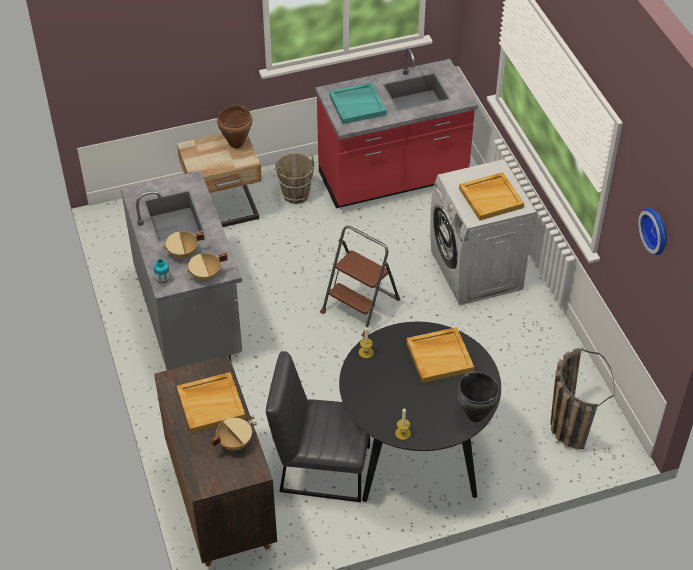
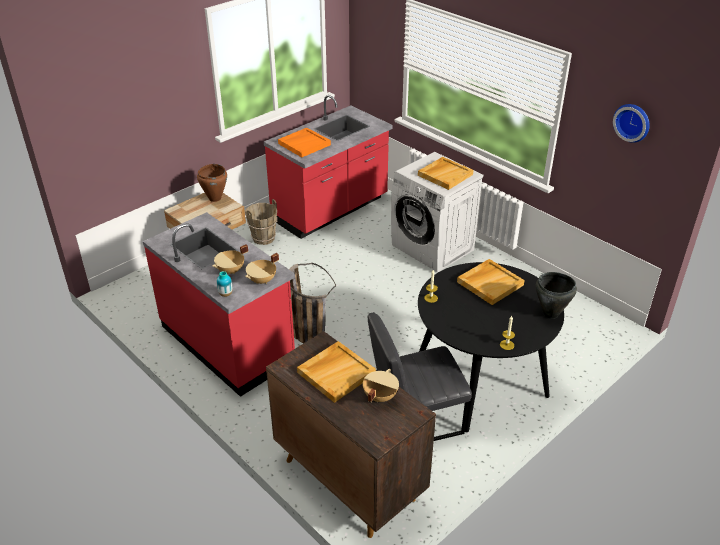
camera: 25 degrees left, 10 degrees down
grey counter [121,171,242,370] -> red counter [143,212,295,397]
brown step ladder [320,226,400,337] -> none
turquoise tray [329,82,387,124] -> orange tray [278,128,331,157]
basket [550,348,615,450] -> basket moved to [289,263,336,343]

